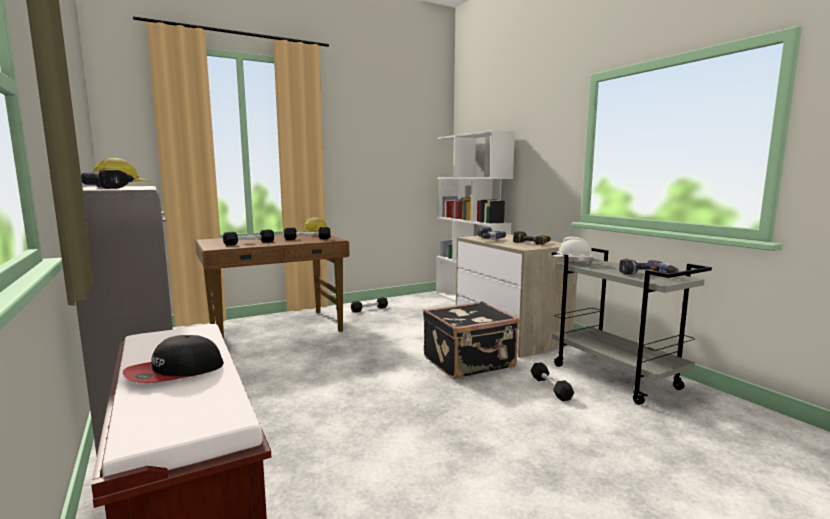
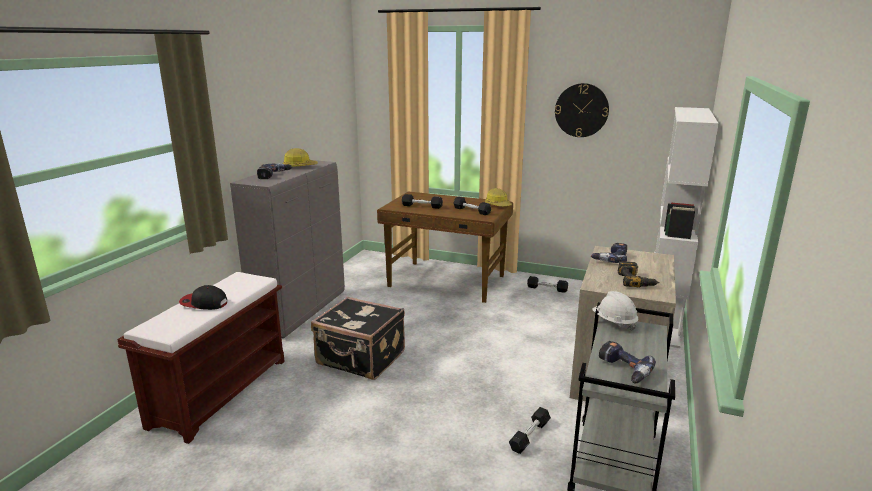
camera: 50 degrees right, 10 degrees up
black suitcase [423,301,519,379] -> black suitcase moved to [311,297,405,380]
none -> wall clock [555,83,609,137]

